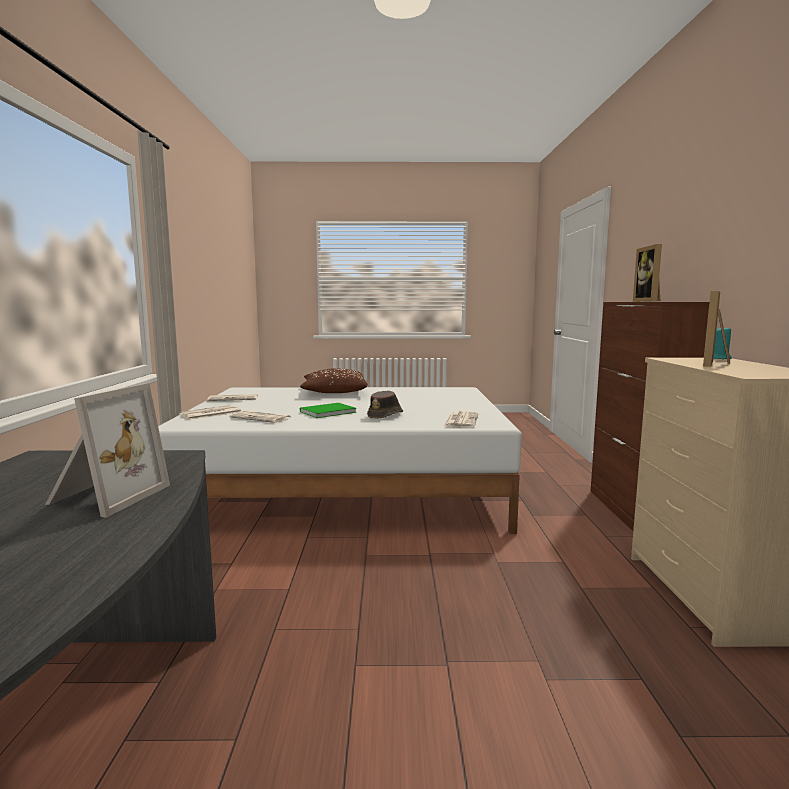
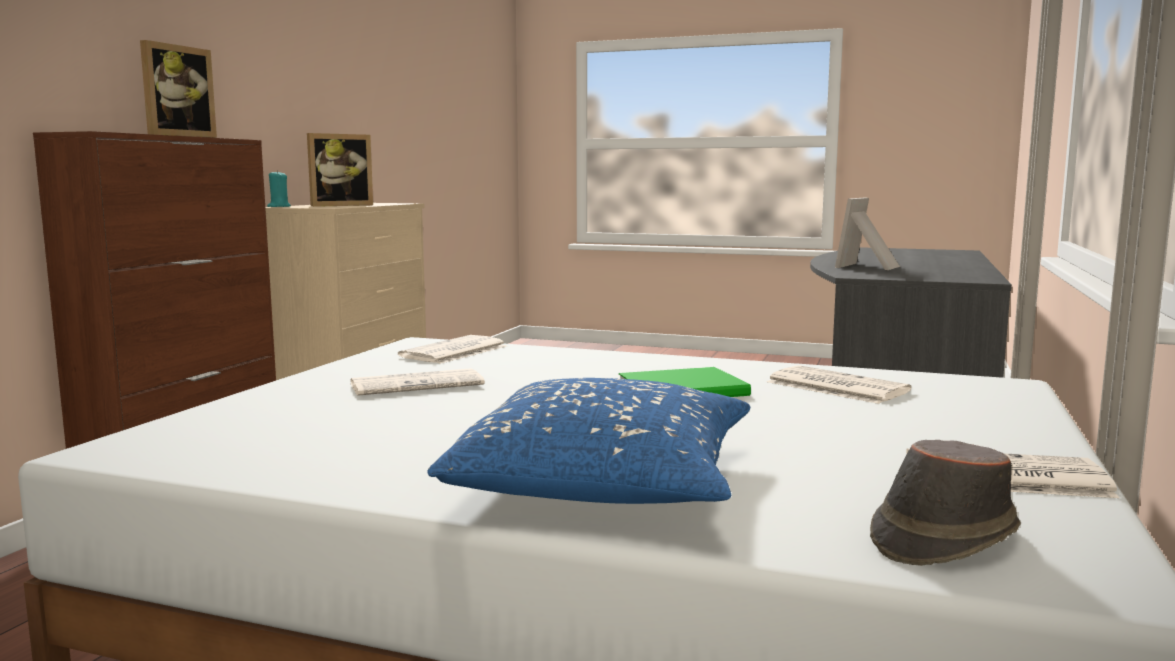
camera: 160 degrees left, 0 degrees up
newspaper [179,405,241,420] -> newspaper moved to [350,368,485,396]
brown pillow [300,368,368,393] -> blue pillow [428,378,750,504]
brown hat [367,391,403,419] -> brown hat moved to [870,440,1021,566]

